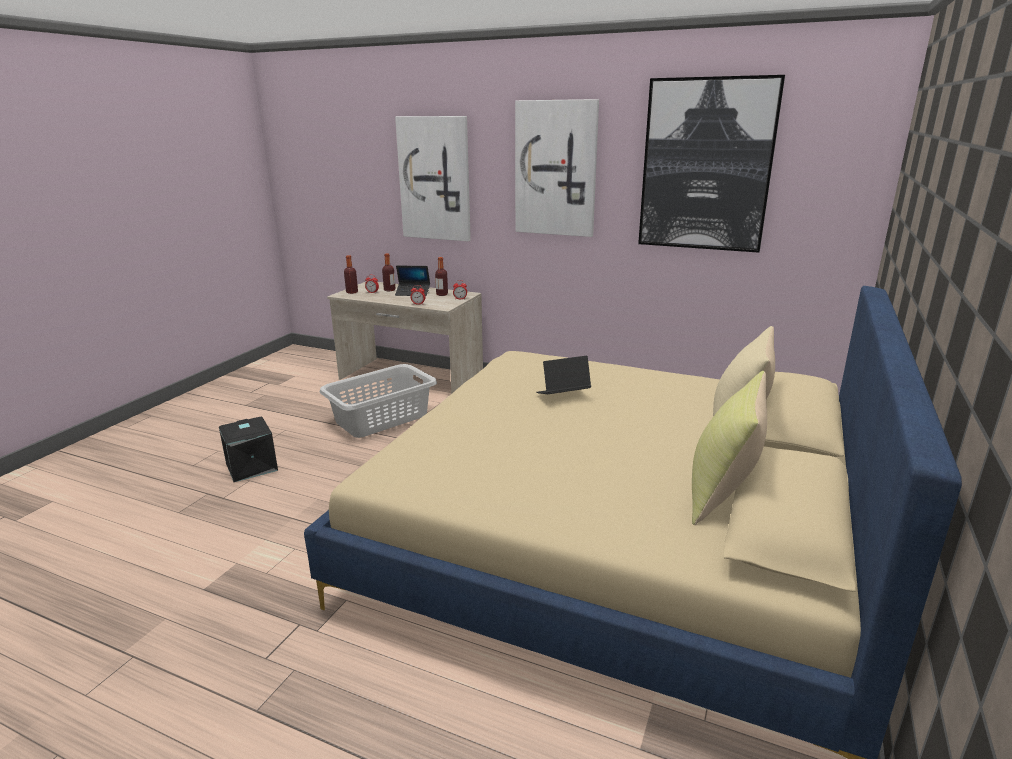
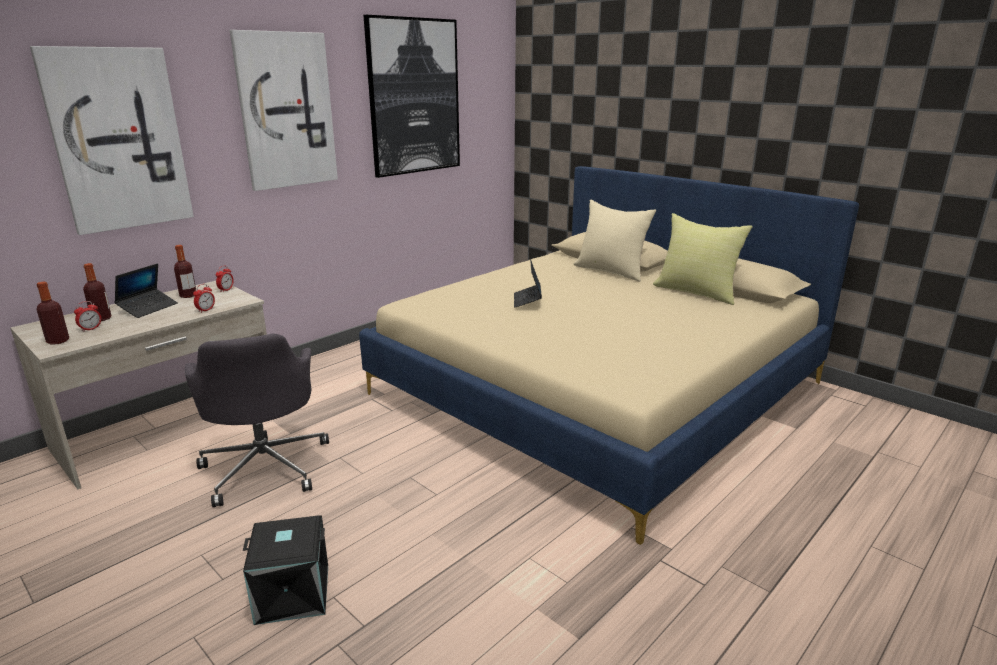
camera: 70 degrees left, 0 degrees up
grey laundry basket [320,364,437,438] -> grey office chair [185,333,329,507]

